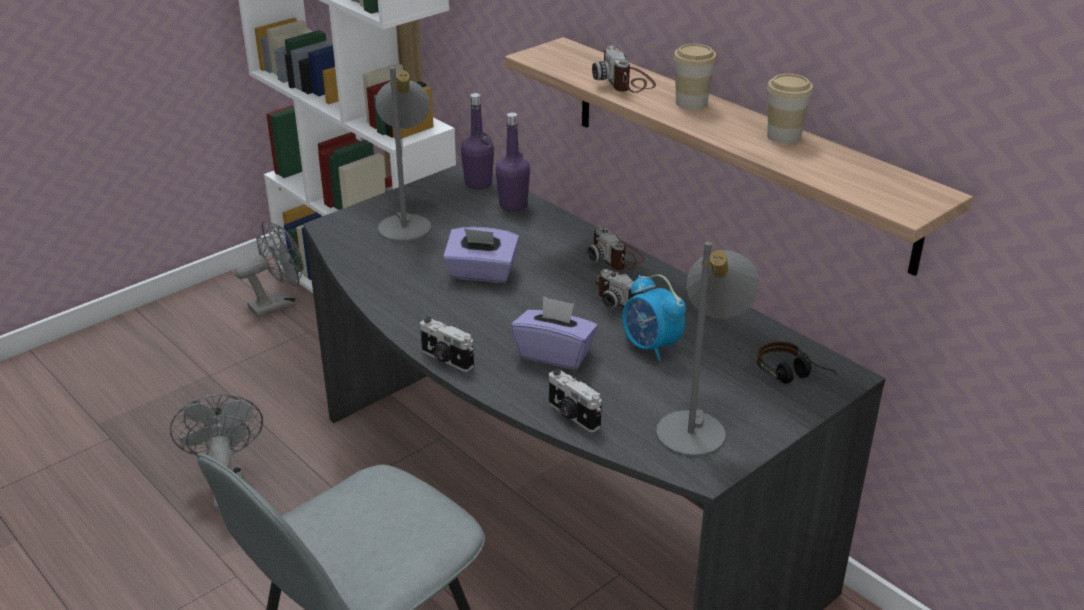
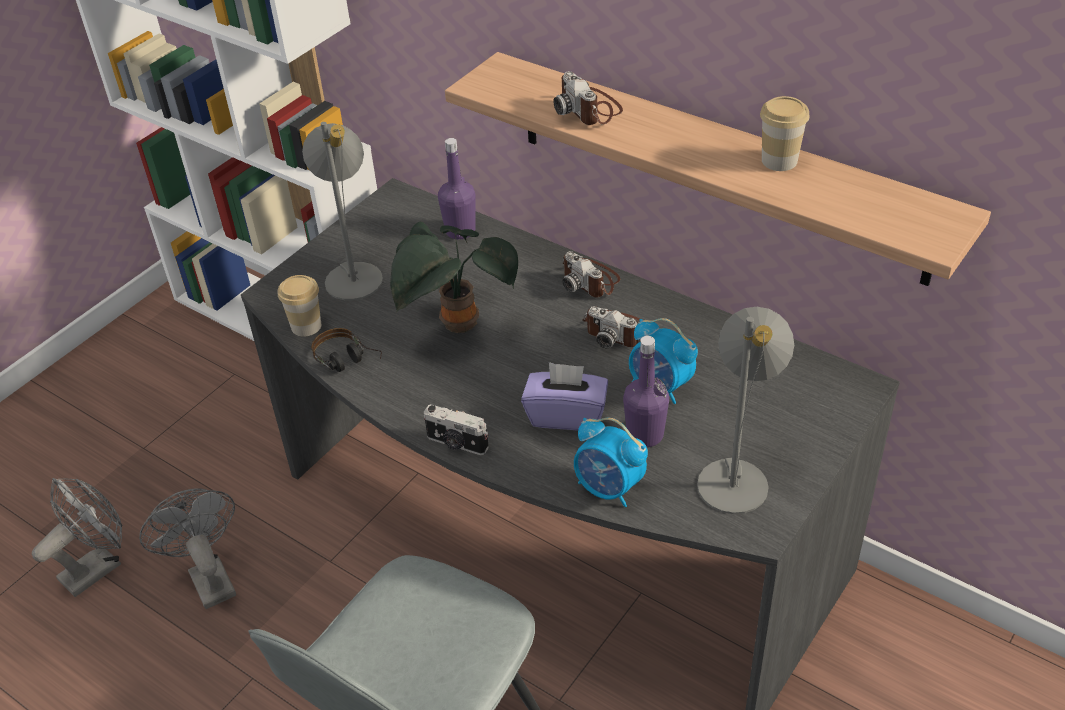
camera: 10 degrees left, 10 degrees up
grey fan [235,221,304,318] -> grey fan moved to [32,478,123,597]
purple tissue box [443,227,519,283] -> potted plant [390,221,518,333]
purple bottle [461,93,494,190] -> purple bottle moved to [623,336,669,447]
camera [549,369,602,432] -> alarm clock [574,418,648,507]
cup [673,44,717,110] -> cup moved to [278,275,321,337]
headphones [757,342,837,384] -> headphones moved to [311,328,382,372]

